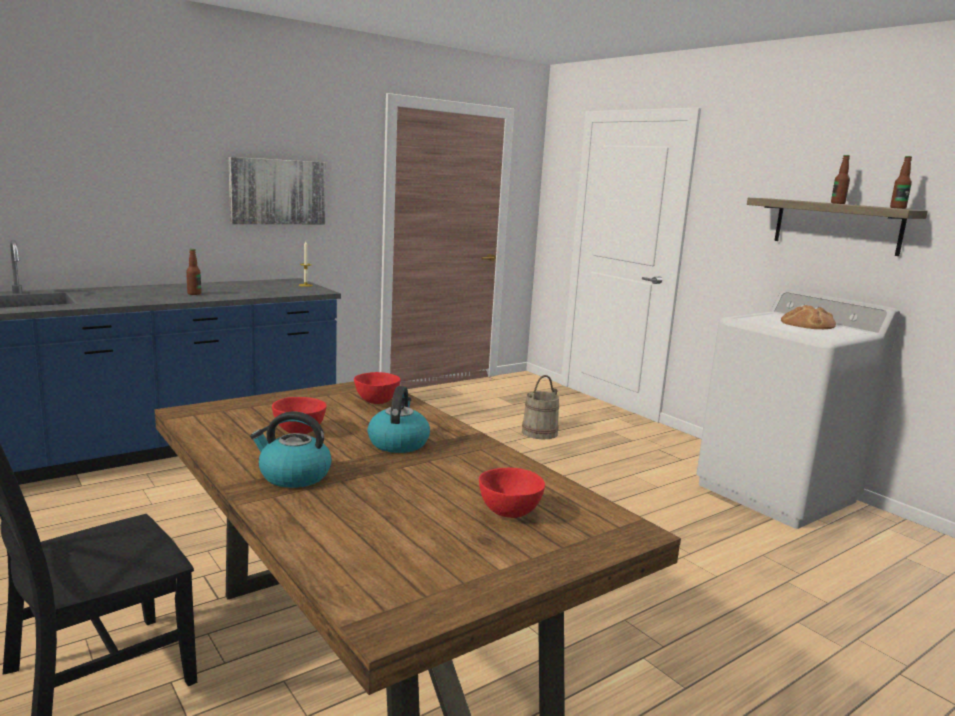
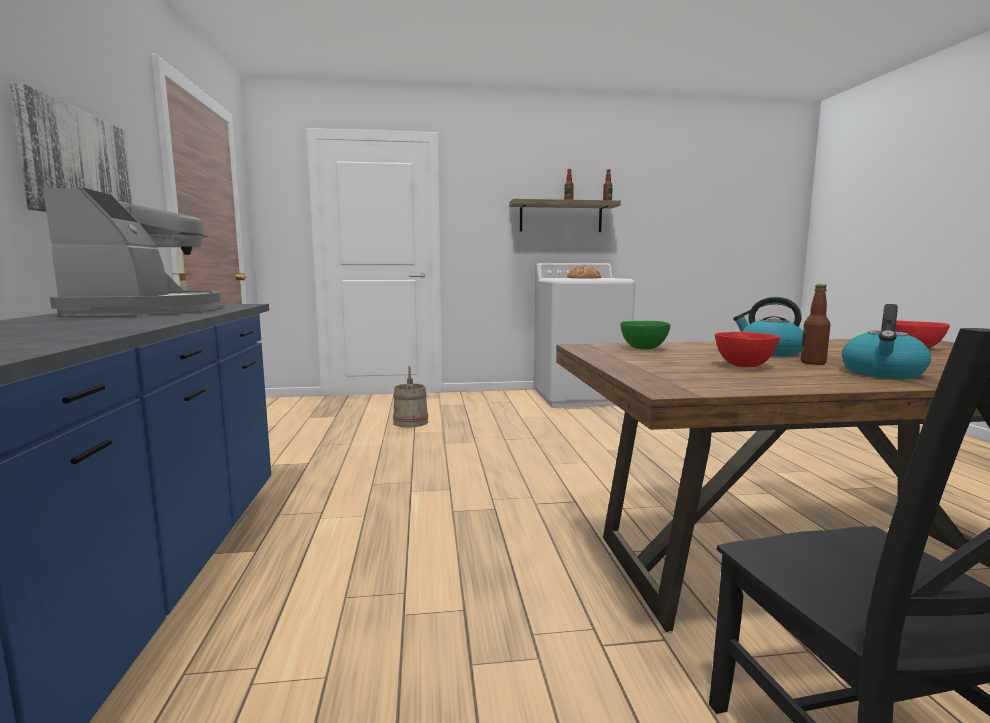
camera: 60 degrees left, 5 degrees down
bottle [186,249,201,295] -> bottle moved to [800,284,831,365]
red bowl [354,372,400,404] -> green bowl [620,321,671,350]
none -> coffee machine [43,187,221,316]

